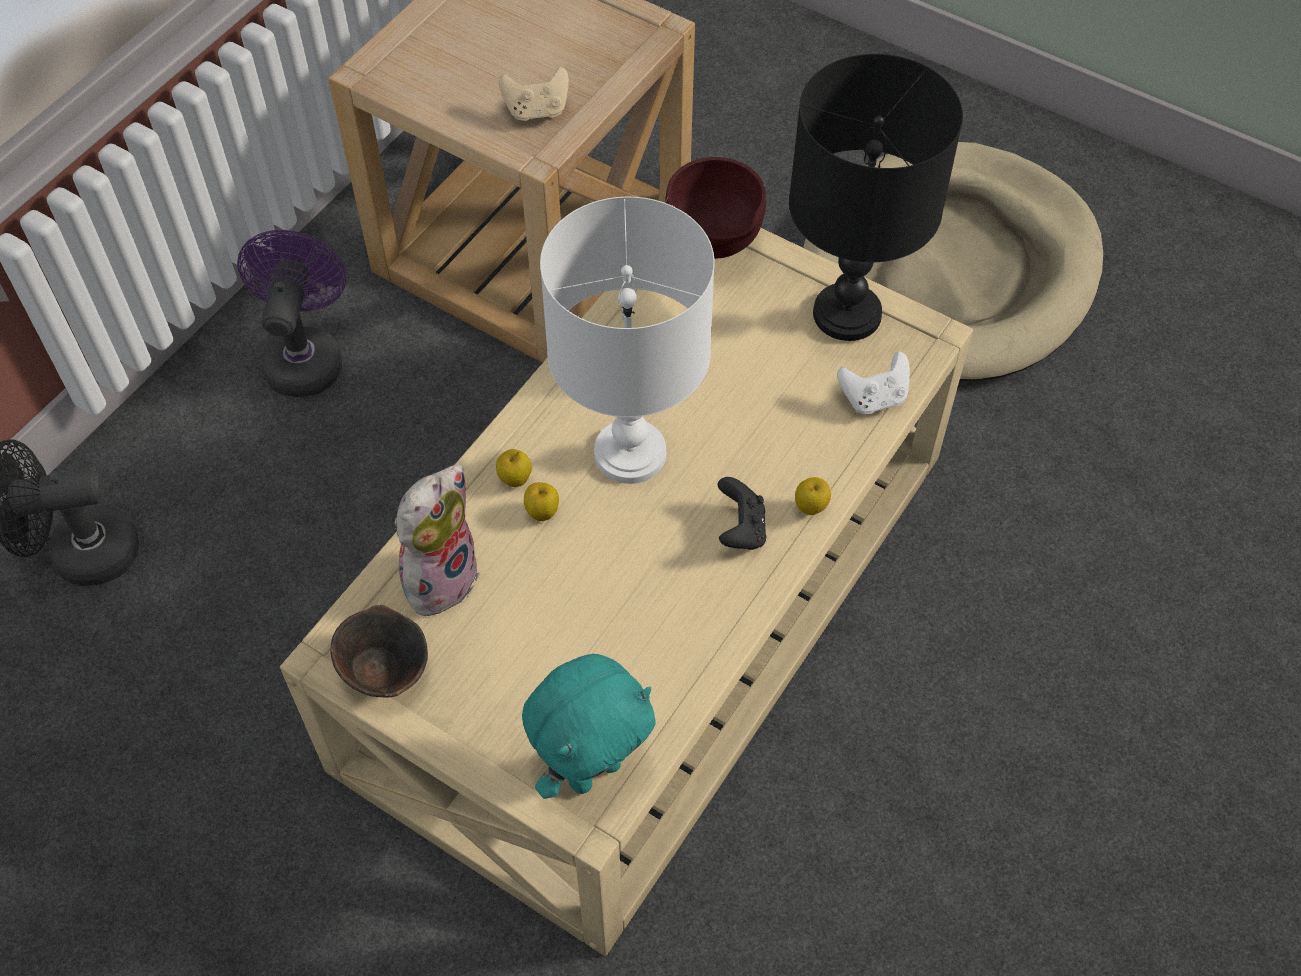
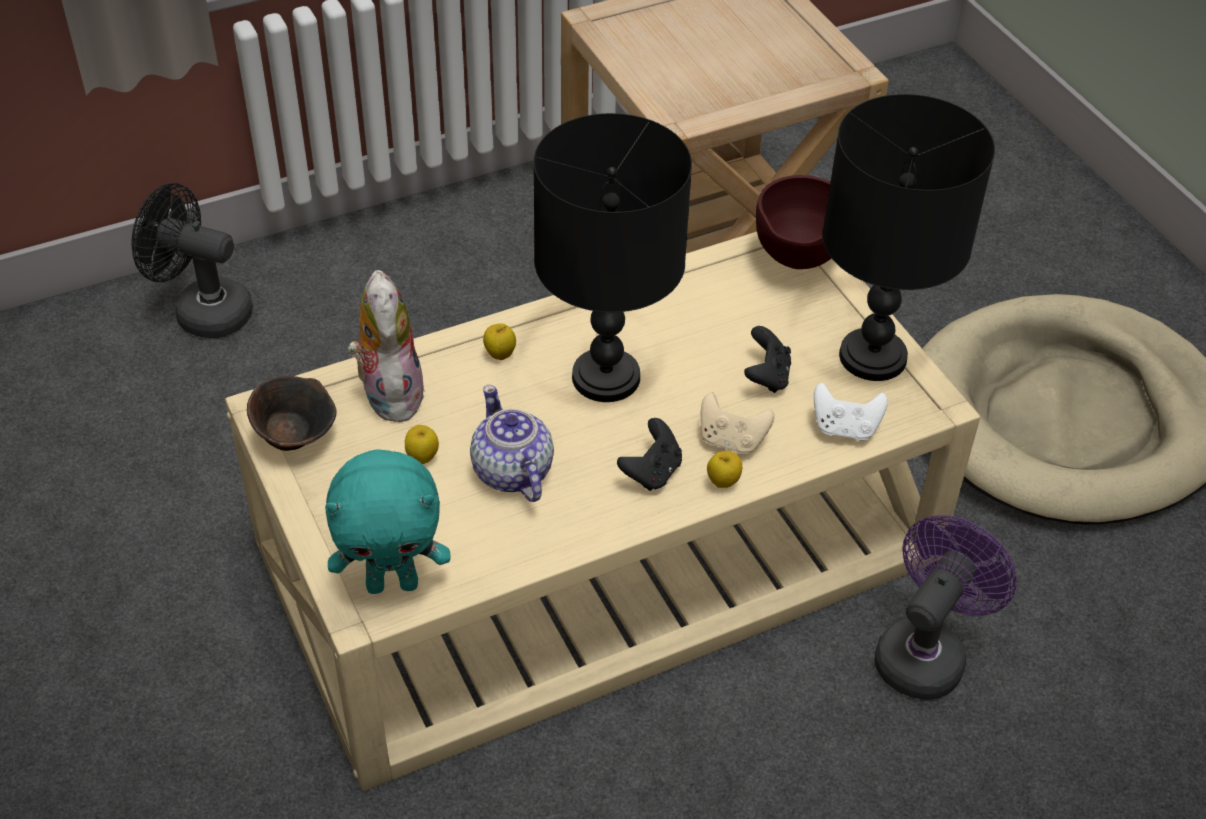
camera: 30 degrees right, 10 degrees down
purple fan [237,230,346,397] -> purple fan moved to [874,515,1017,700]
plush toy [394,465,480,620] -> plush toy turned 75 degrees counterclockwise [348,270,426,422]
beige game controller [499,67,569,121] -> beige game controller moved to [701,392,774,454]
apple [524,482,559,521] -> apple moved to [405,425,439,464]
white table lamp [540,197,715,484] -> black table lamp [533,113,692,402]
none -> teapot [470,385,554,502]
none -> black game controller [744,326,791,393]

